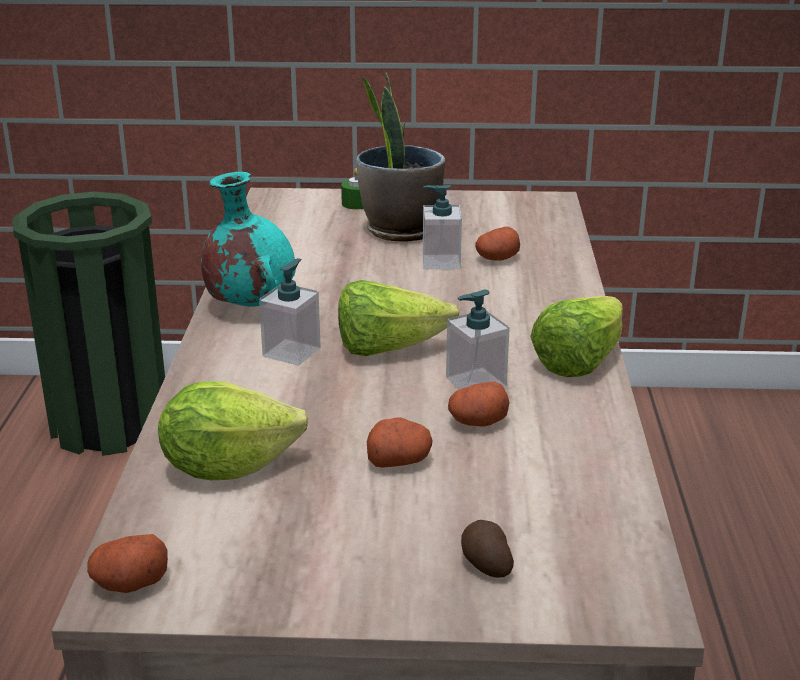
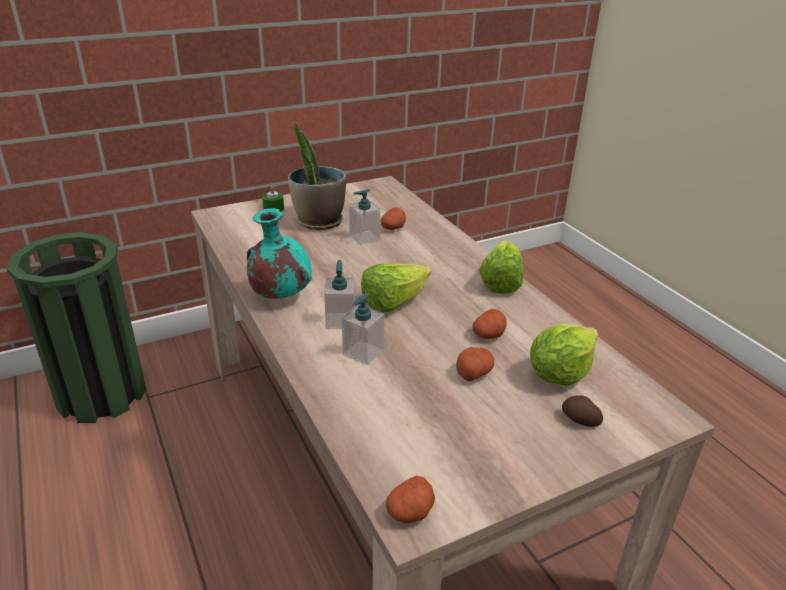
camera: 30 degrees left, 5 degrees up
lettuce [158,381,308,480] -> lettuce moved to [530,324,598,386]
soap dispenser [446,289,510,389] -> soap dispenser moved to [342,293,384,365]

